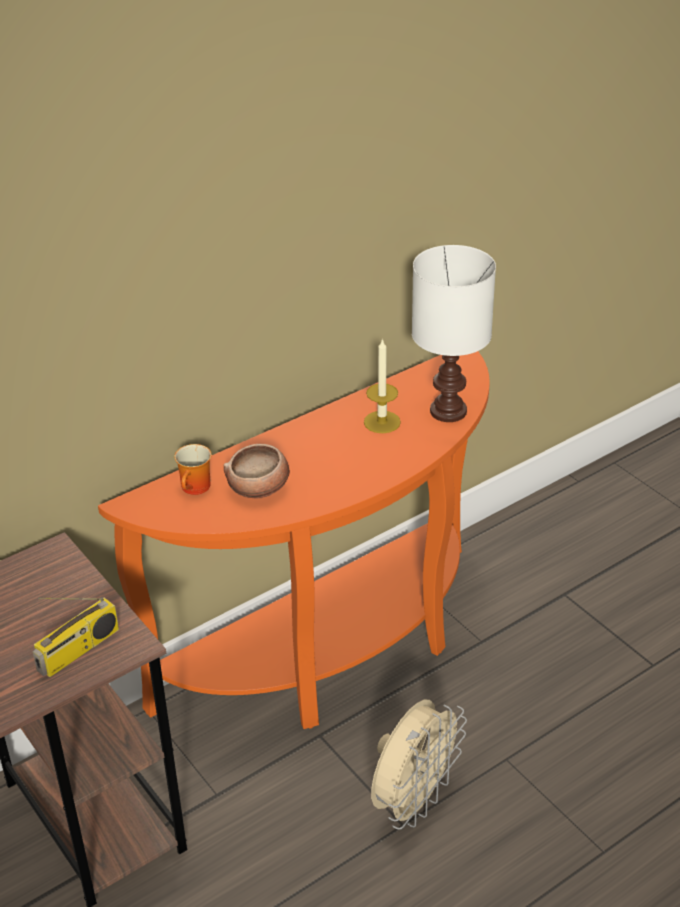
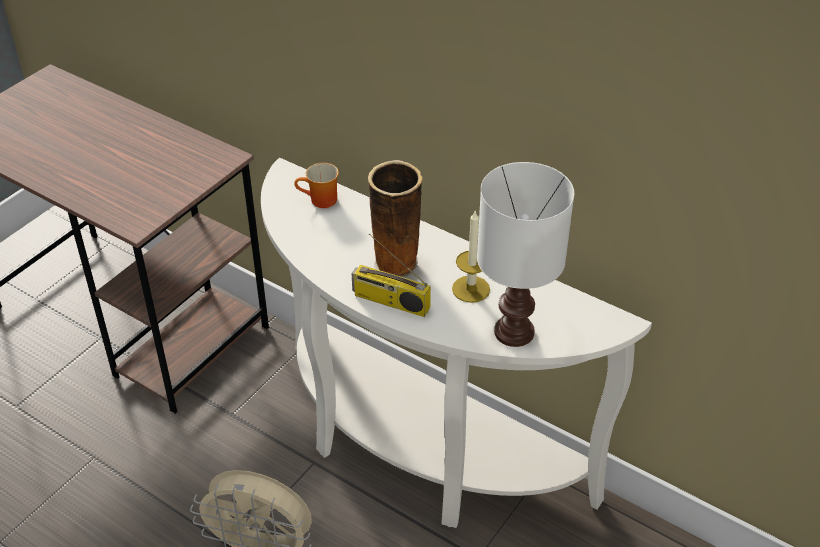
camera: 70 degrees right, 5 degrees up
radio [33,597,119,677] -> radio moved to [352,233,431,317]
orange console table [98,351,490,729] -> white console table [261,158,652,528]
bowl [224,444,290,499] -> none
none -> vase [368,160,423,277]

